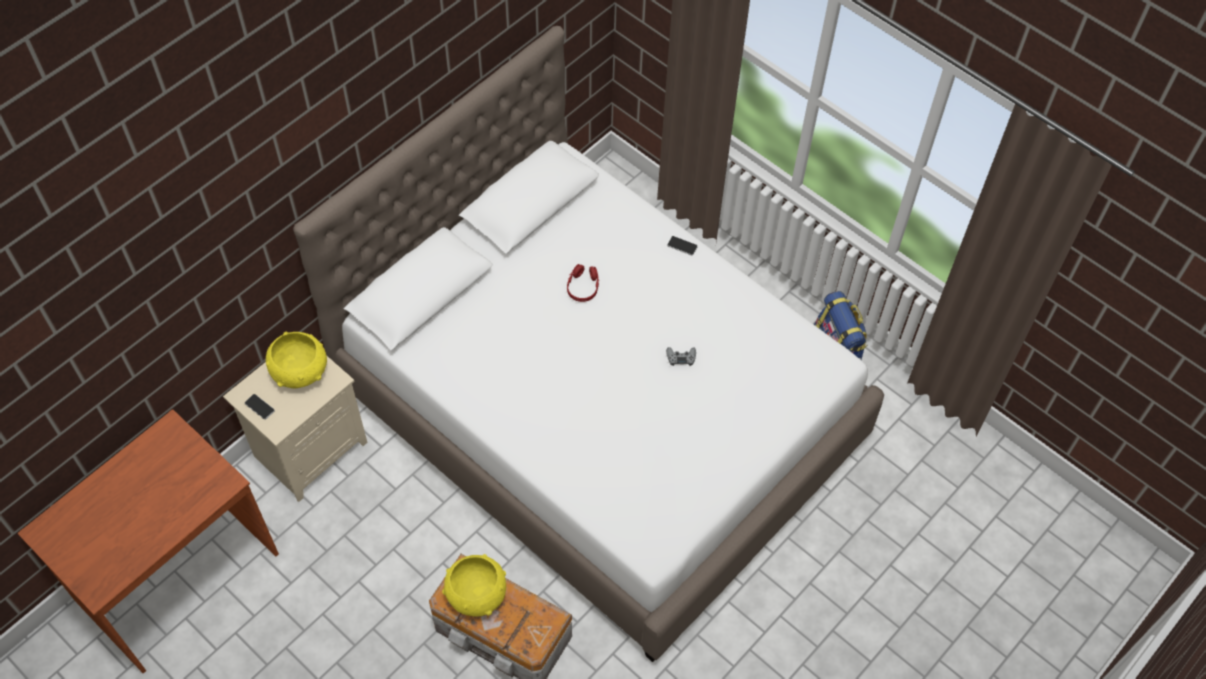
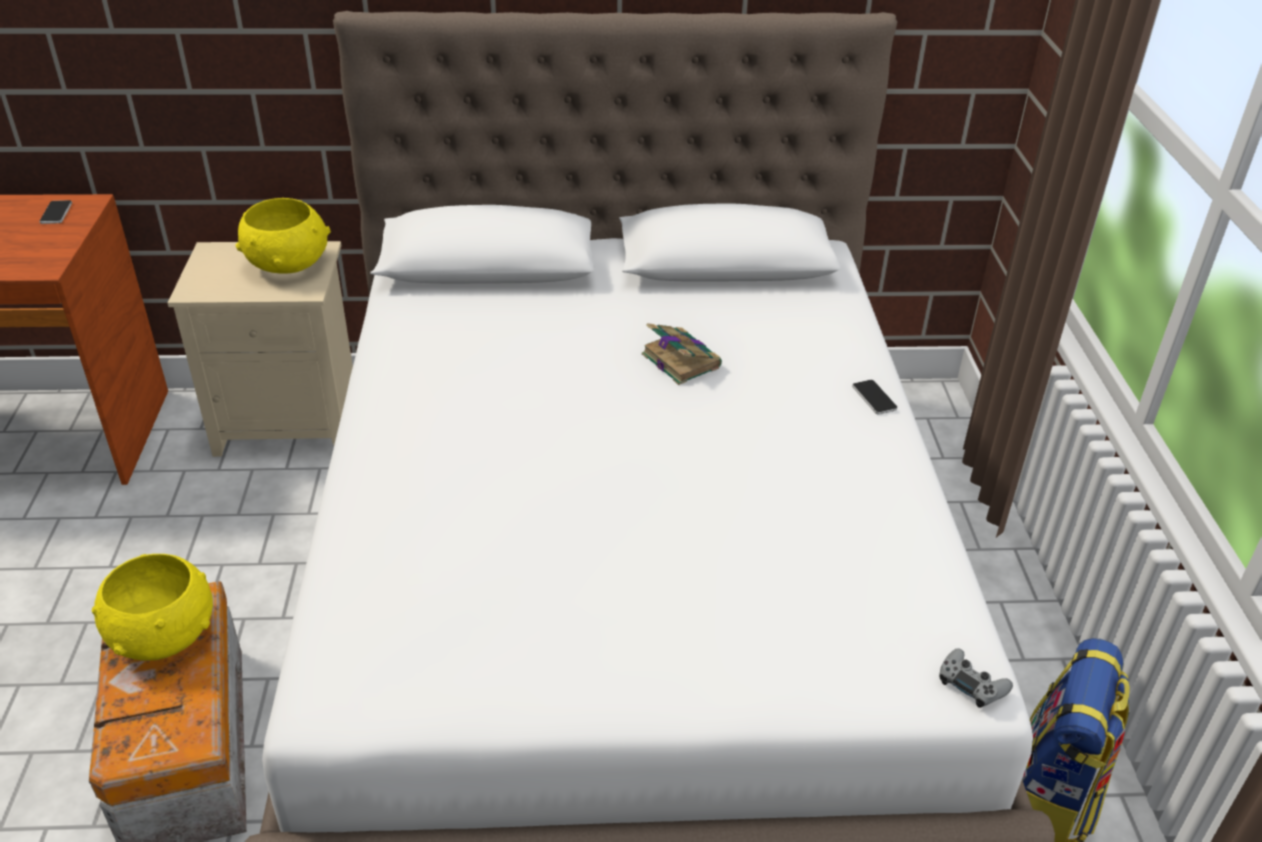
camera: 45 degrees right, 20 degrees down
phone [245,394,275,420] -> phone moved to [40,200,72,224]
red headphones [567,264,599,302] -> book [642,323,722,385]
grey game controller [666,347,696,366] -> grey game controller moved to [939,648,1013,708]

